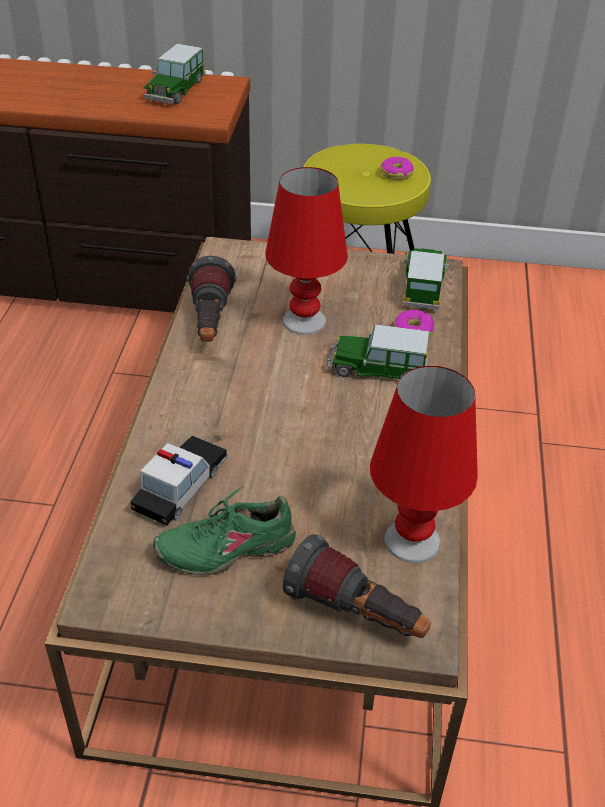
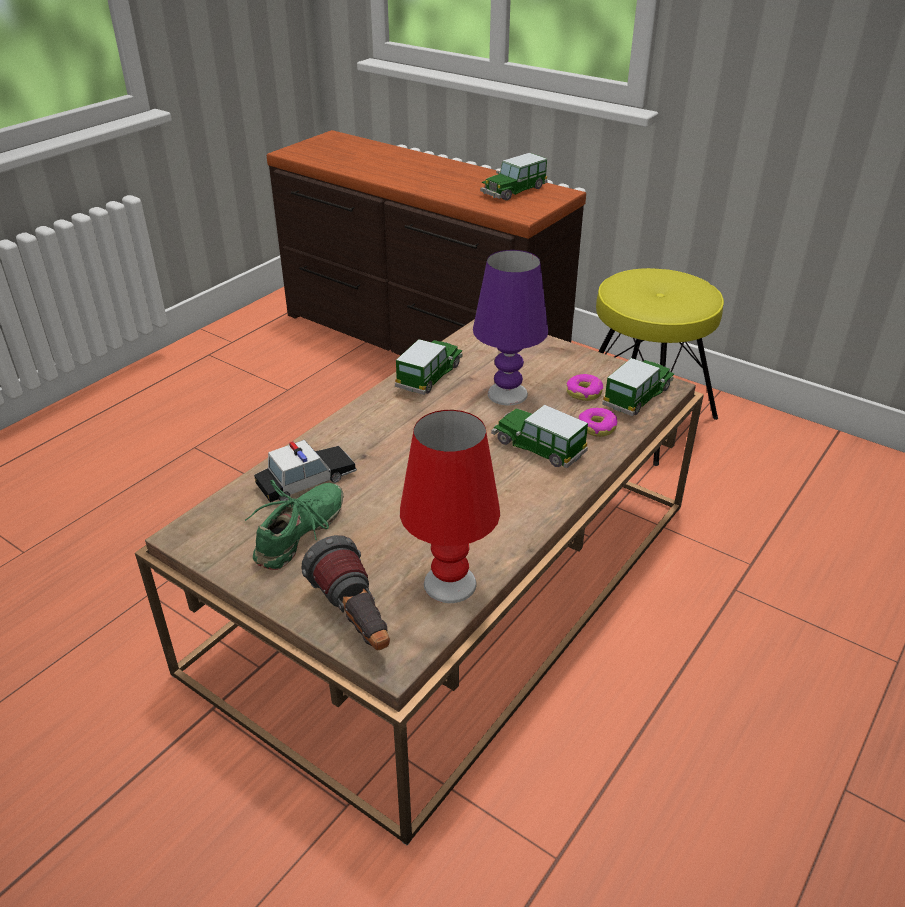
camera: 30 degrees right, 5 degrees down
green shoe [153,486,296,575] -> green shoe turned 105 degrees clockwise [245,480,344,570]
flashlight [187,256,236,342] -> toy car [395,339,462,395]
red table lamp [265,167,348,335] -> purple table lamp [473,250,548,405]
donut [380,157,414,180] -> donut moved to [566,374,603,401]

